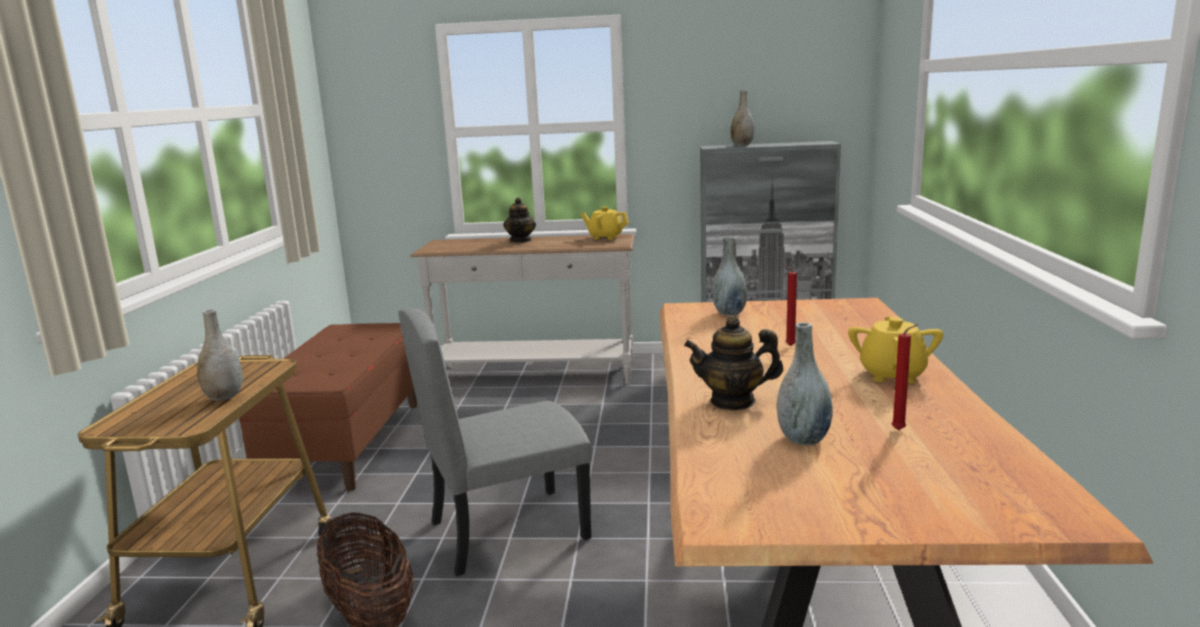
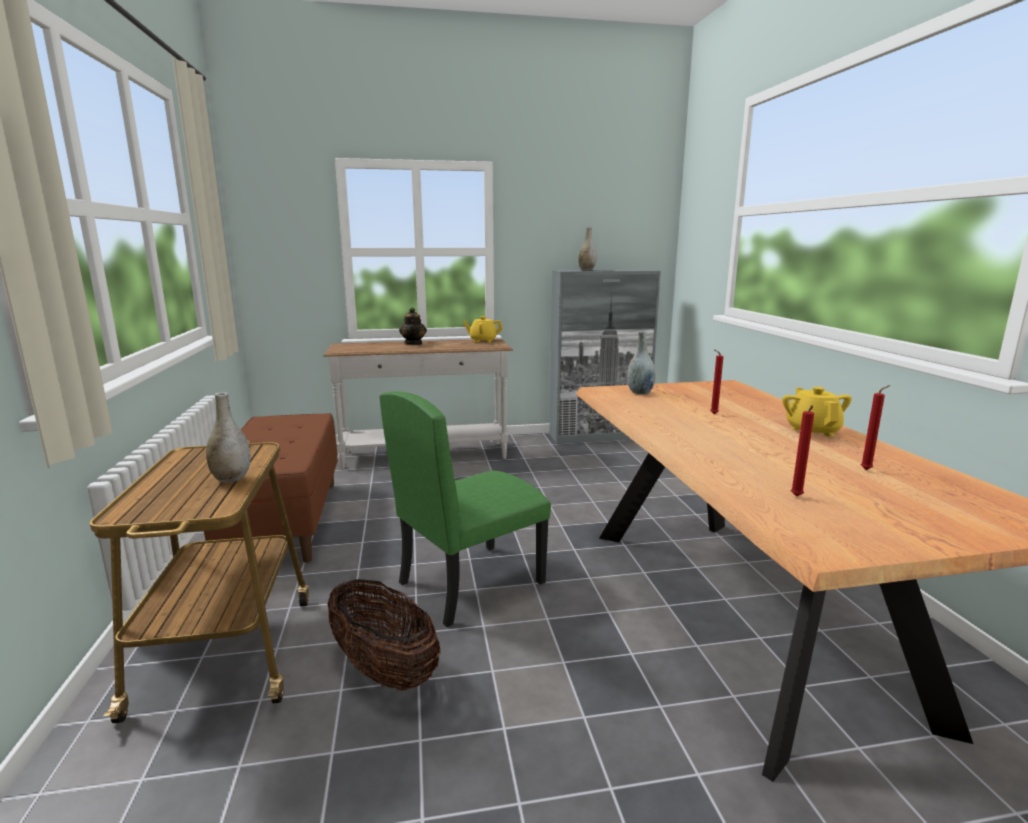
camera: 15 degrees left, 0 degrees up
grey chair [398,308,592,576] -> green chair [379,391,551,627]
teapot [684,316,783,410] -> none
grey vase [777,322,833,446] -> none
none -> red candle [791,405,814,497]

